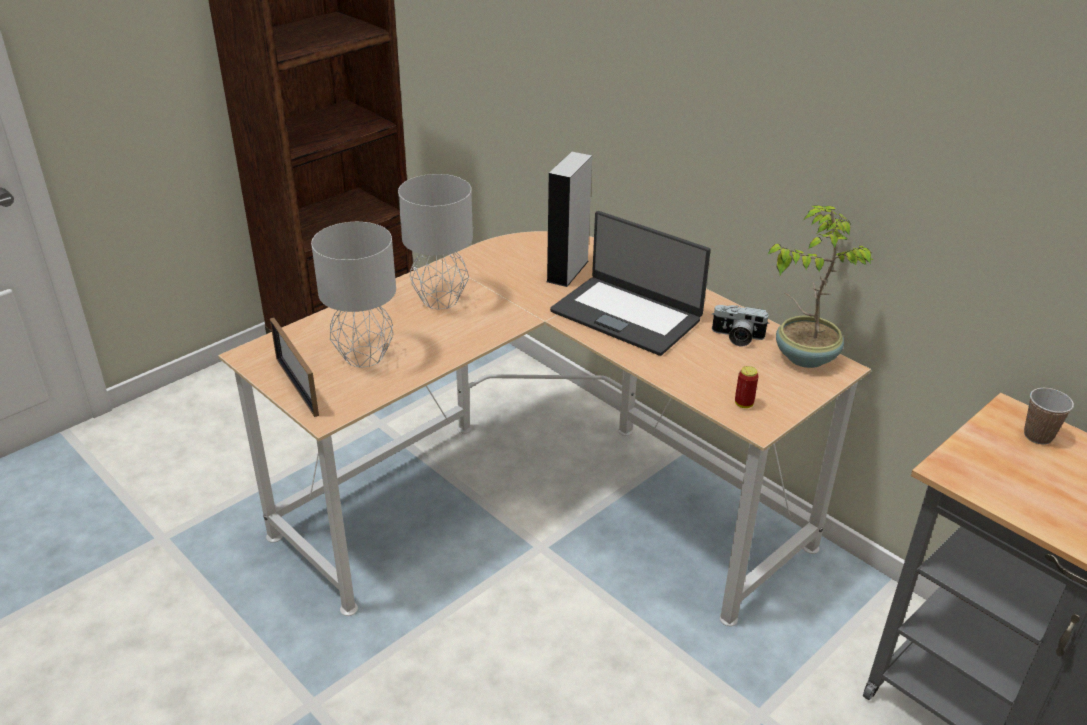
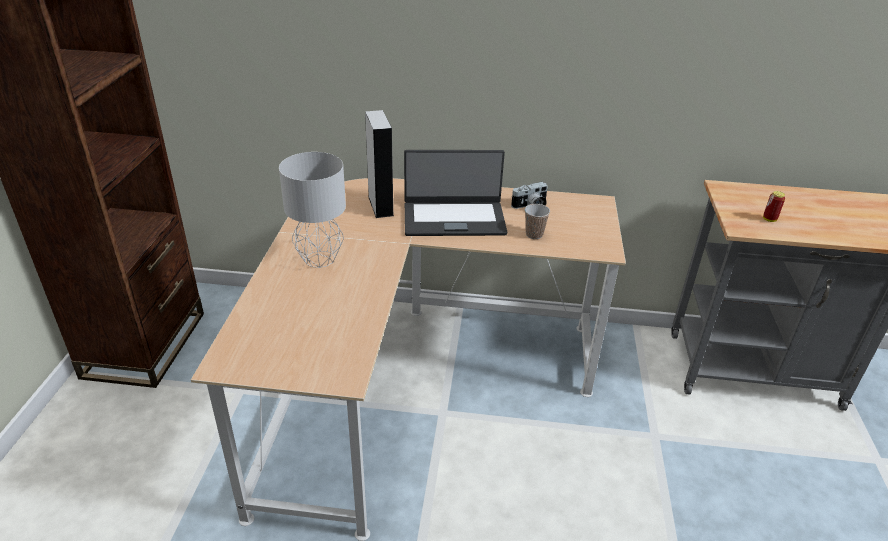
camera: 40 degrees left, 0 degrees up
picture frame [270,318,319,417] -> none
grey table lamp [311,222,396,368] -> none
can [735,366,759,408] -> can moved to [763,191,785,222]
potted plant [768,205,873,368] -> none
cup [1024,388,1074,444] -> cup moved to [525,204,550,239]

